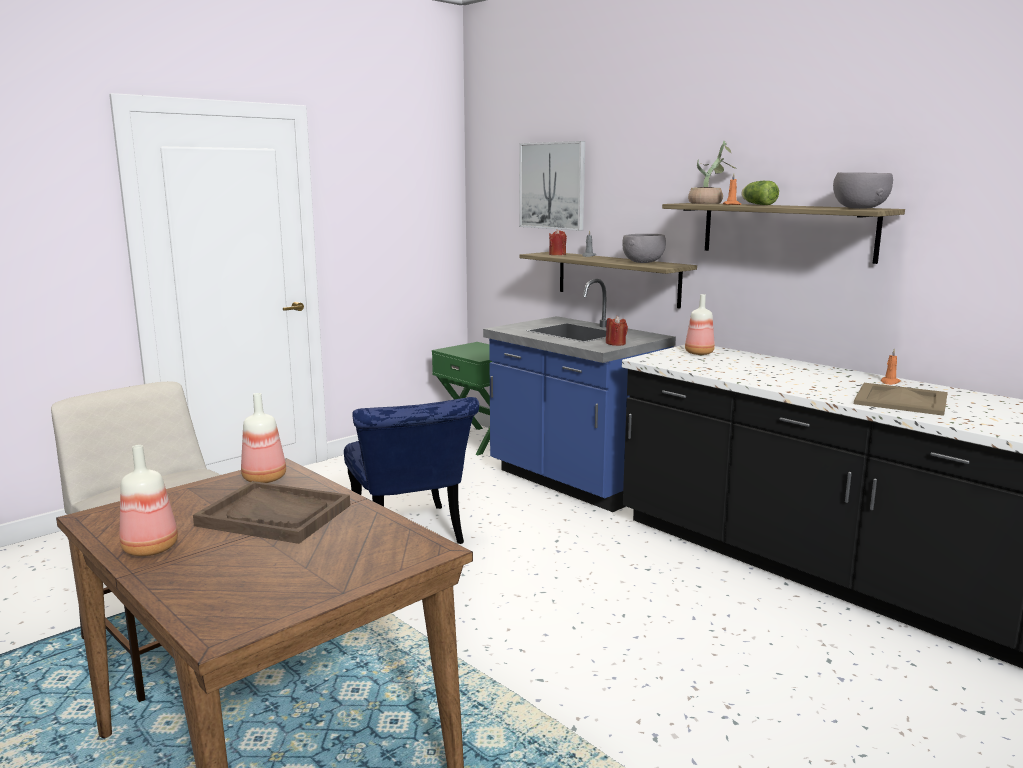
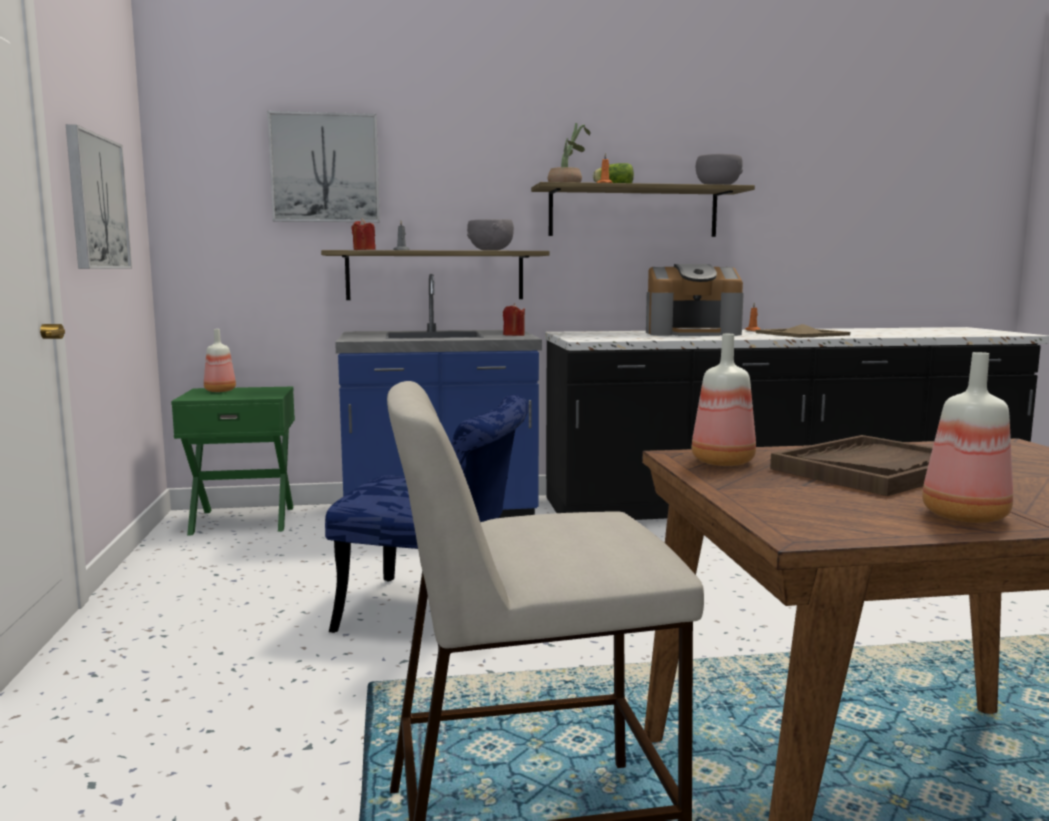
camera: 55 degrees left, 5 degrees down
bottle [685,294,715,355] -> bottle moved to [204,329,236,392]
none -> picture [66,124,132,269]
none -> coffee machine [646,264,744,336]

